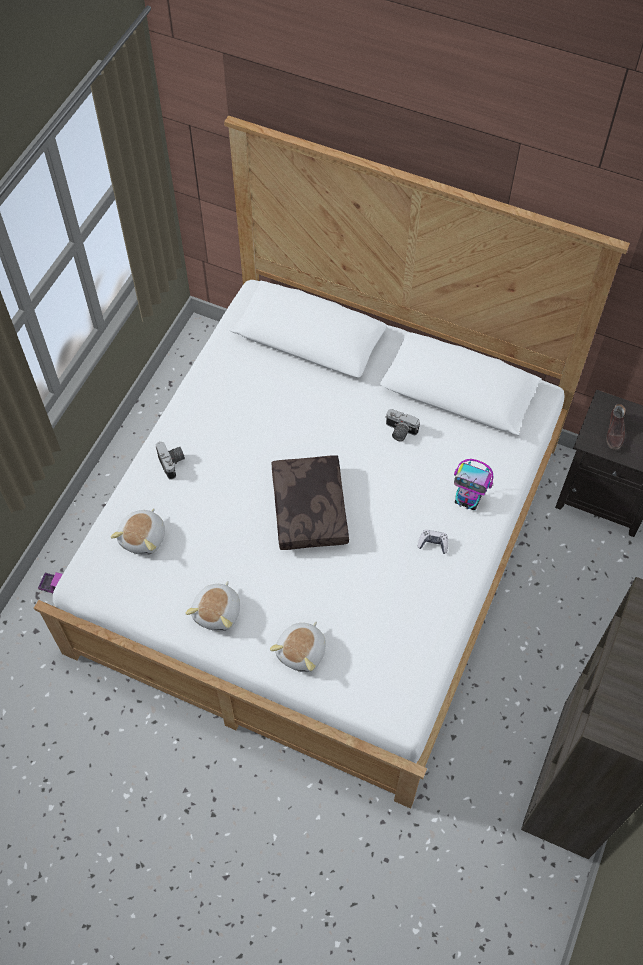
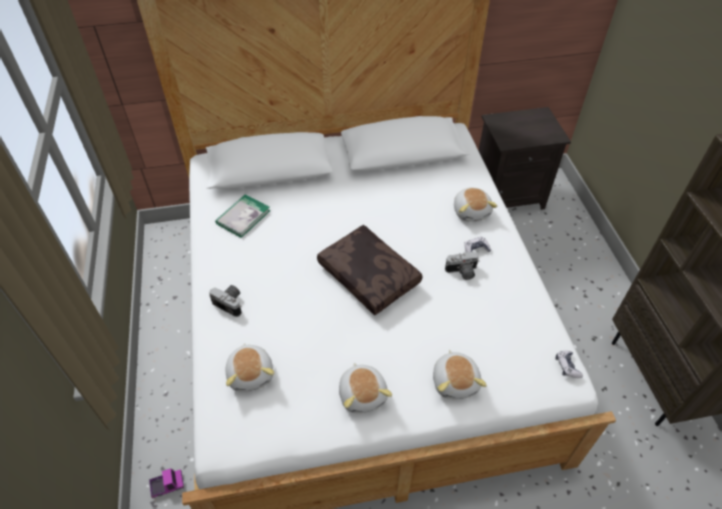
camera: 35 degrees left, 10 degrees down
camera [385,409,420,442] -> camera moved to [445,251,479,280]
toy robot [454,459,493,510] -> plush toy [454,188,498,222]
brown shoe [606,404,626,450] -> none
none -> book [215,194,270,238]
none -> game controller [556,350,583,378]

